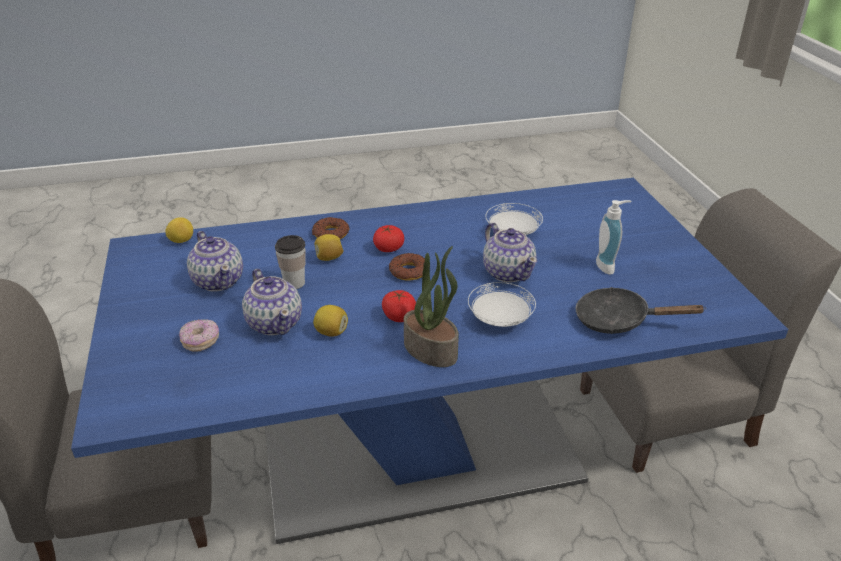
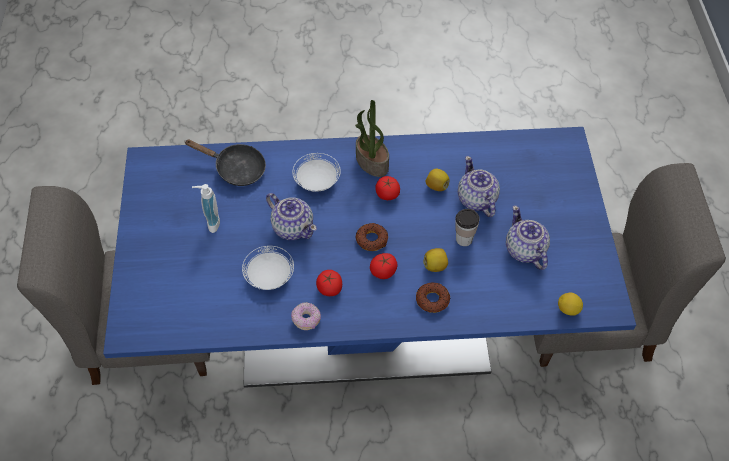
camera: 170 degrees left, 20 degrees up
donut [179,319,219,352] -> donut moved to [291,302,321,330]
teapot [483,223,537,283] -> teapot turned 150 degrees clockwise [266,193,317,240]
none -> tomato [316,270,342,296]

